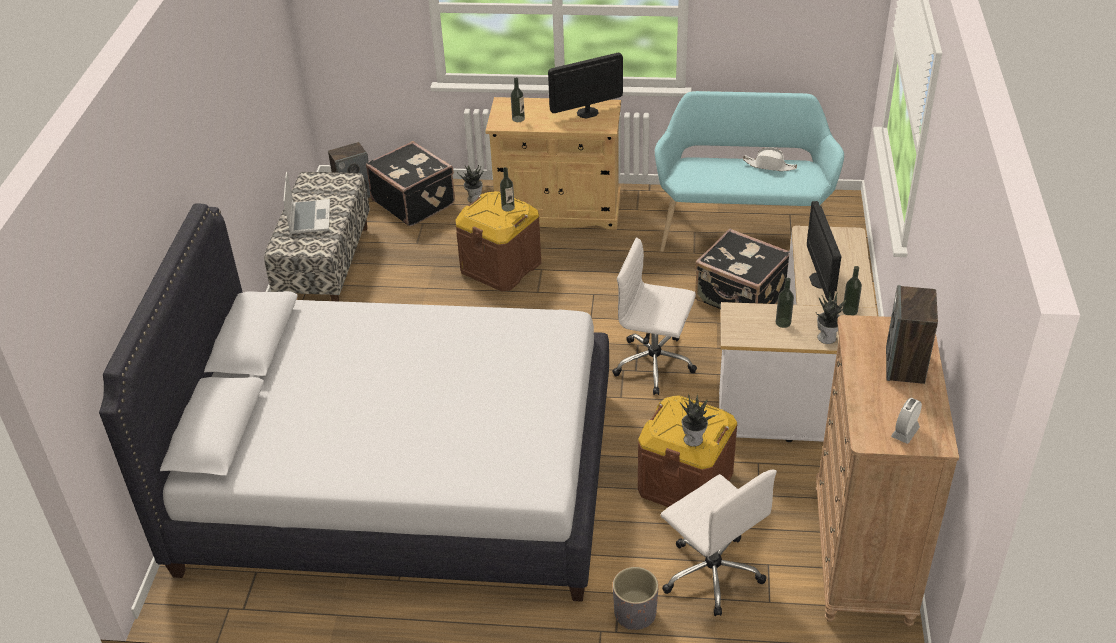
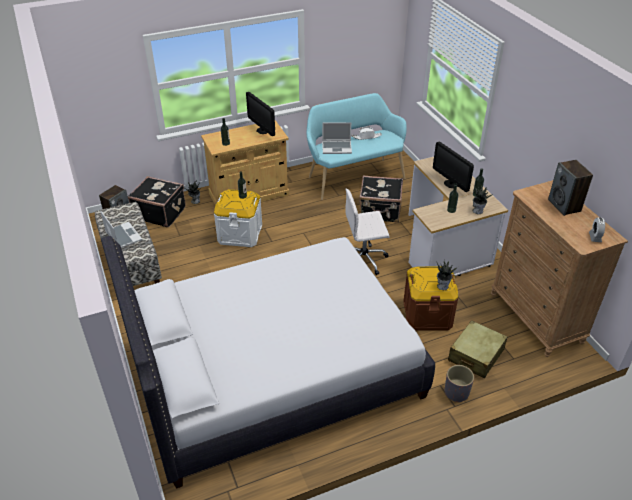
camera: 30 degrees left, 0 degrees up
brown storage box [455,191,541,291] -> white storage box [214,189,262,247]
monitor [548,53,623,119] -> monitor turned 75 degrees counterclockwise [246,92,275,136]
white office chair [660,470,777,616] -> beige suitcase [448,320,508,378]
none -> laptop [322,122,352,154]

